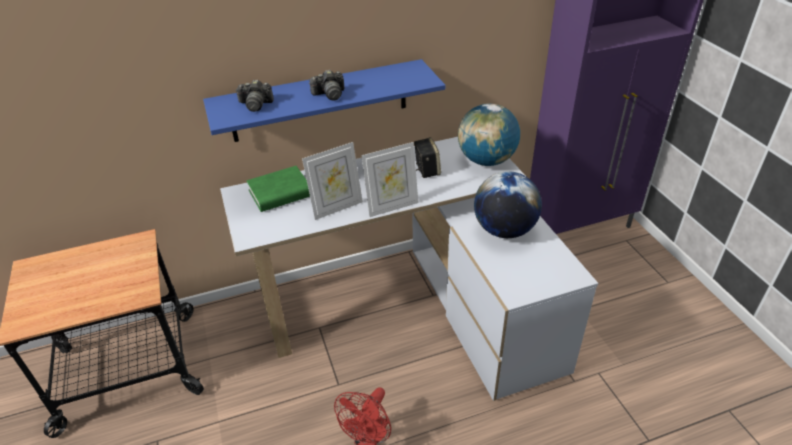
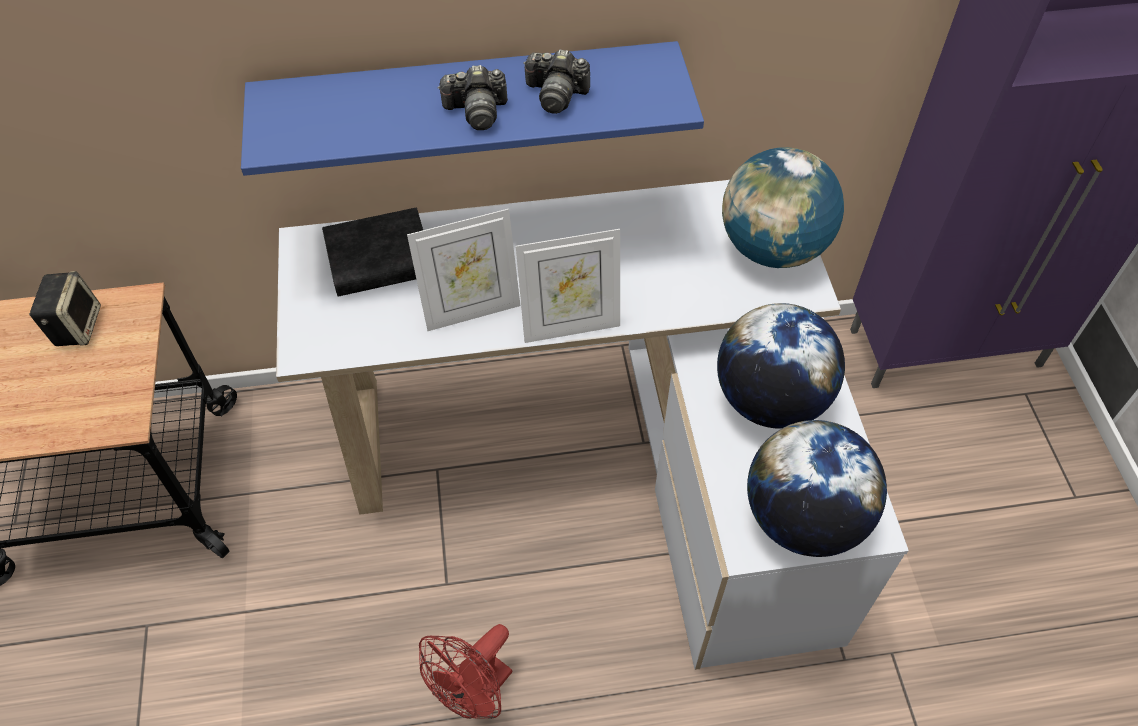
camera: 10 degrees right, 15 degrees up
camera [235,80,274,112] -> camera moved to [523,49,590,114]
green book [247,166,310,212] -> black book [322,208,423,296]
speaker [414,137,441,178] -> speaker moved to [29,271,101,346]
none -> globe [747,420,887,557]

